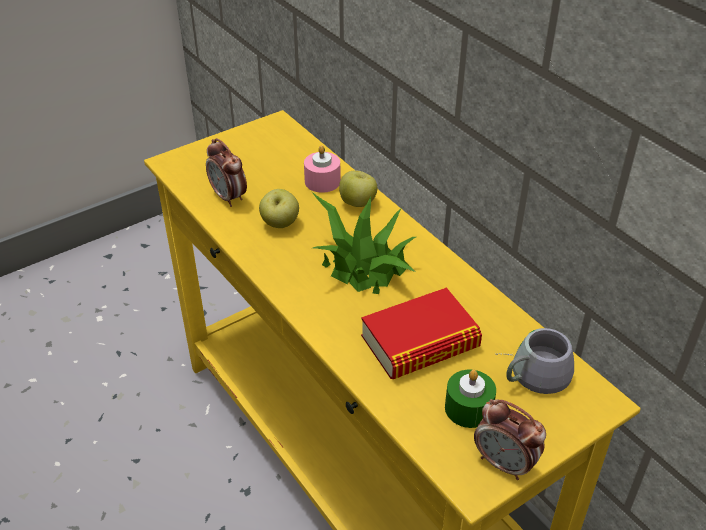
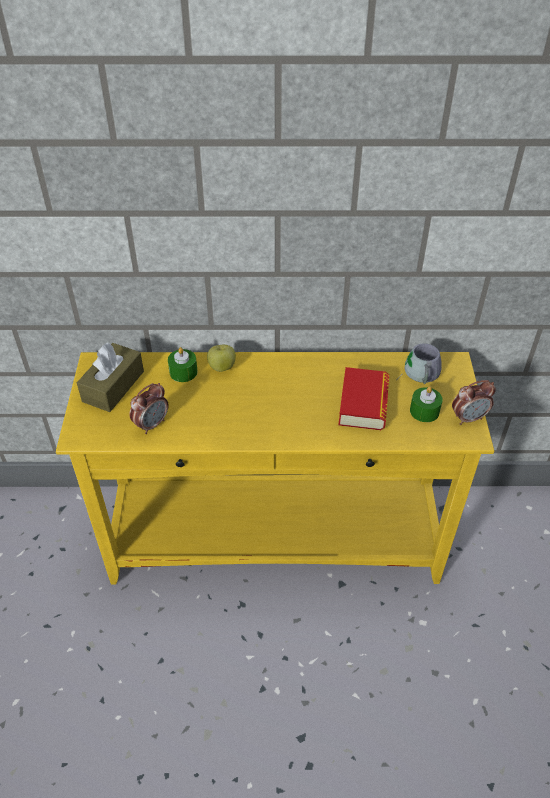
camera: 55 degrees left, 5 degrees up
alarm clock [206,138,247,207] -> alarm clock turned 45 degrees counterclockwise [129,383,168,434]
apple [259,189,299,228] -> none
pink candle [304,145,341,193] -> green candle [168,347,198,382]
potted plant [312,192,416,294] -> none
none -> brown tissue box [77,342,144,412]

